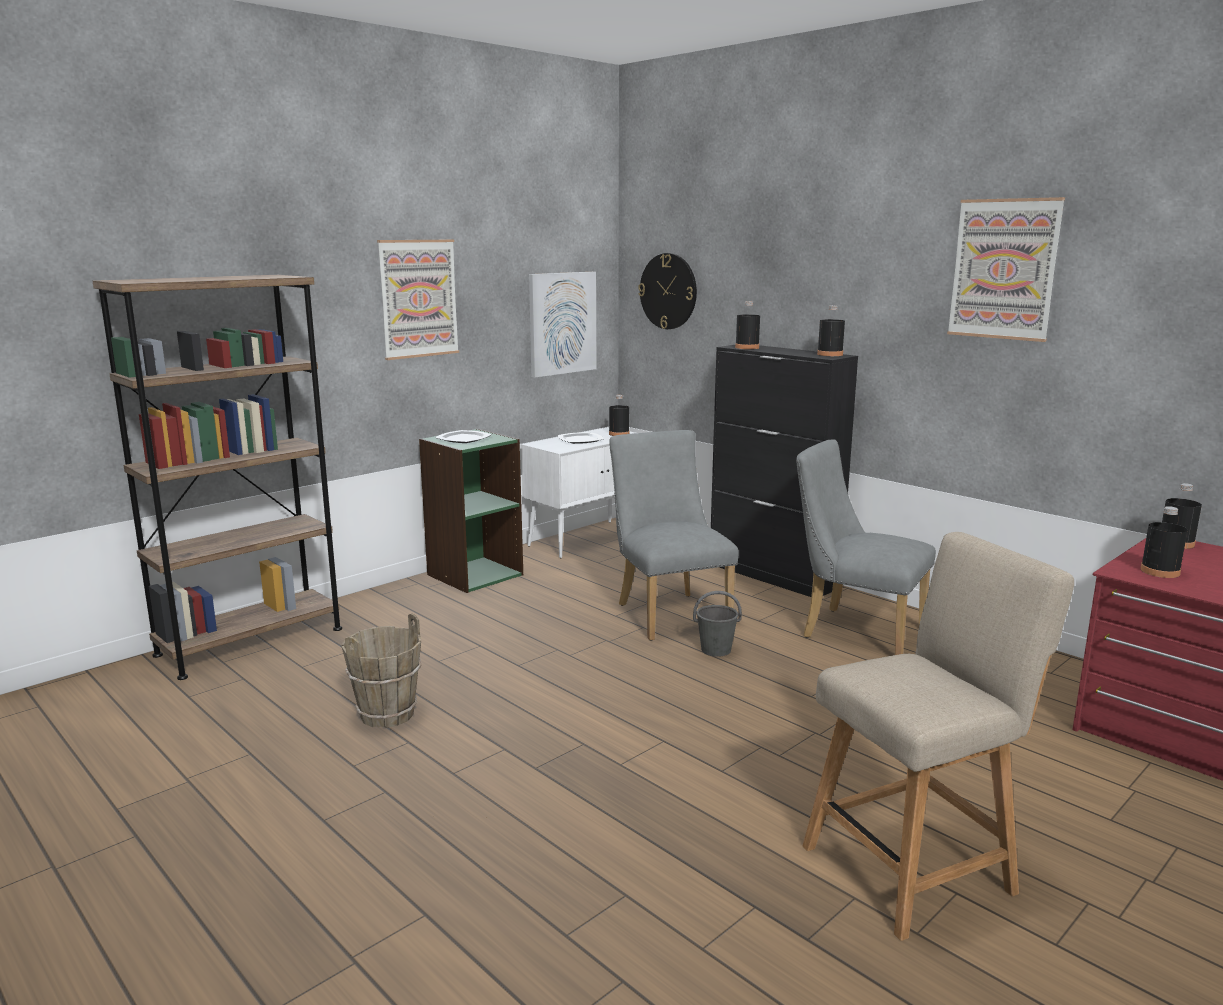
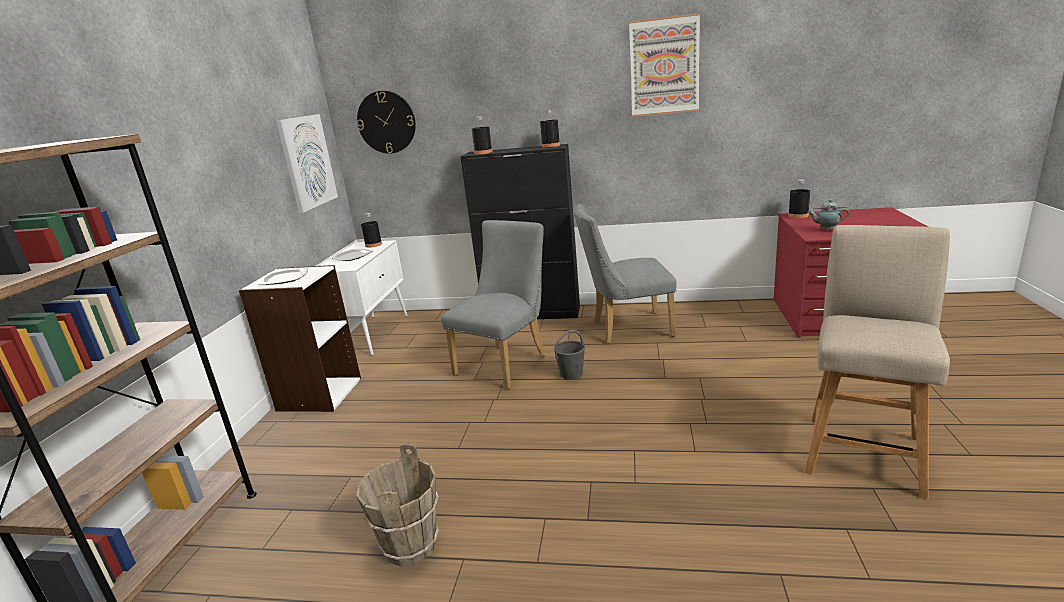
camera: 35 degrees left, 5 degrees up
picture [377,240,459,360] -> none
green bookcase [419,429,523,593] -> white bookcase [239,265,361,412]
grey chair [609,430,739,641] -> grey chair turned 90 degrees clockwise [441,220,546,389]
black bottle [1140,506,1188,578] -> teapot [808,199,849,231]

